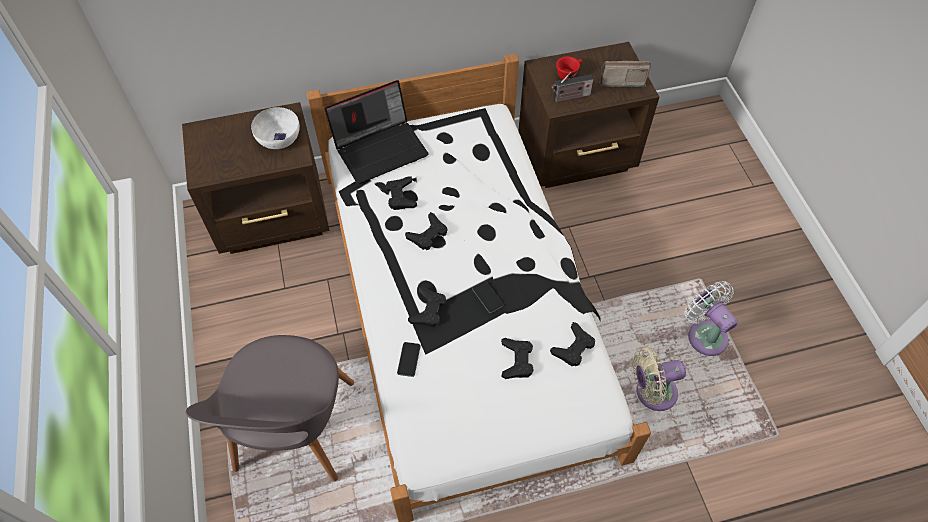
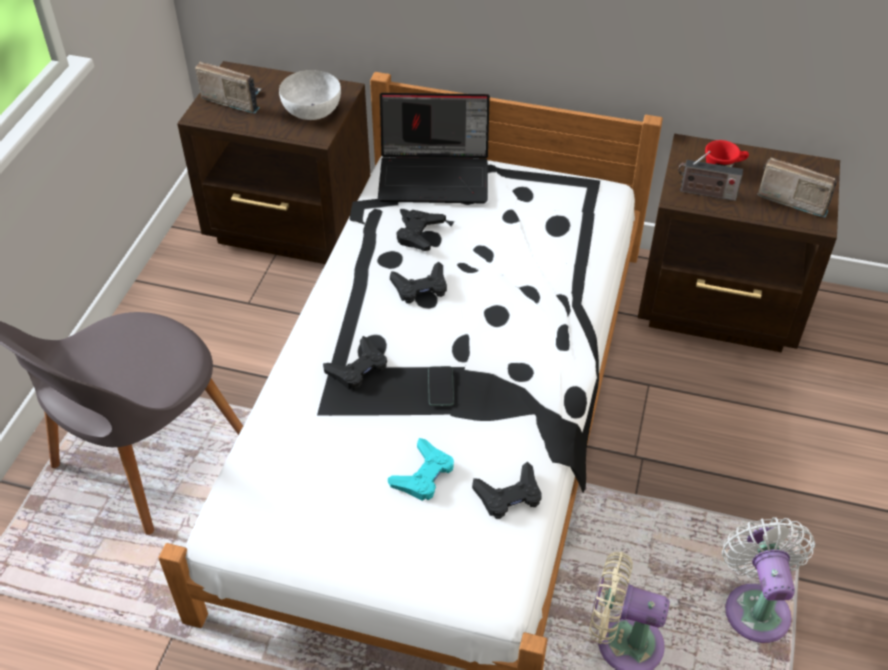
camera: 30 degrees right, 10 degrees down
phone [397,342,421,377] -> none
black game controller [501,338,534,379] -> turquoise game controller [388,438,454,501]
none -> radio [195,61,261,114]

